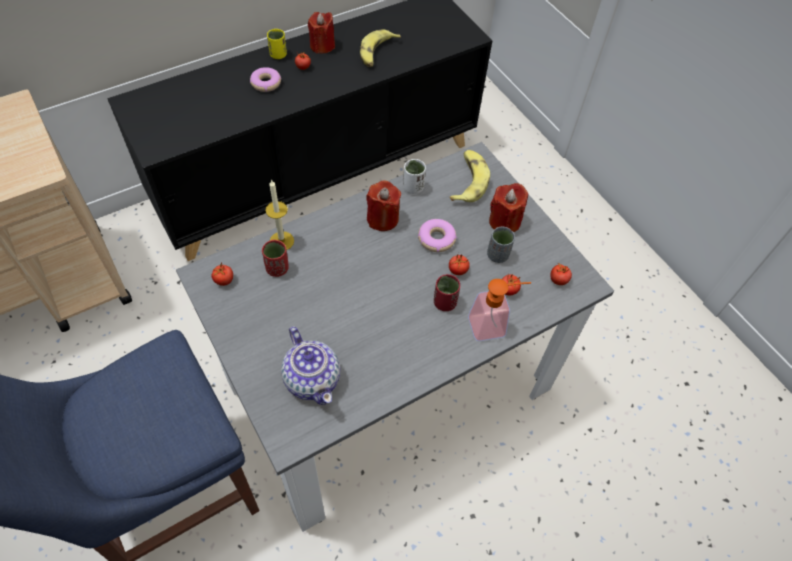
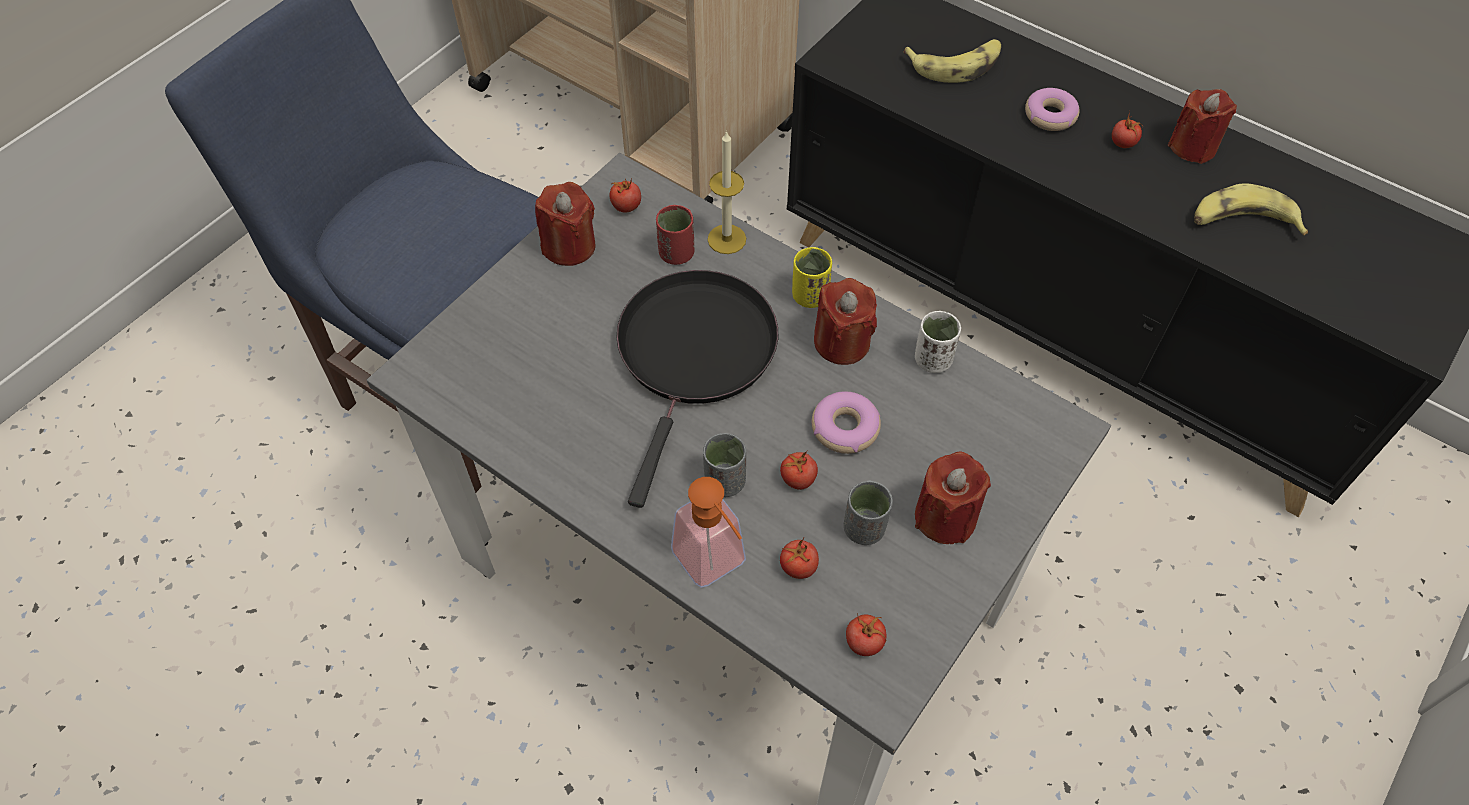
camera: 70 degrees right, 0 degrees up
yellow cup [267,29,287,59] -> yellow cup moved to [792,247,832,308]
teapot [281,326,340,405] -> none
red cup [434,274,460,311] -> grey cup [703,433,746,497]
banana [450,150,490,202] -> banana moved to [904,39,1001,83]
none -> red candle [535,182,596,266]
none -> black frying pan [616,270,778,508]

